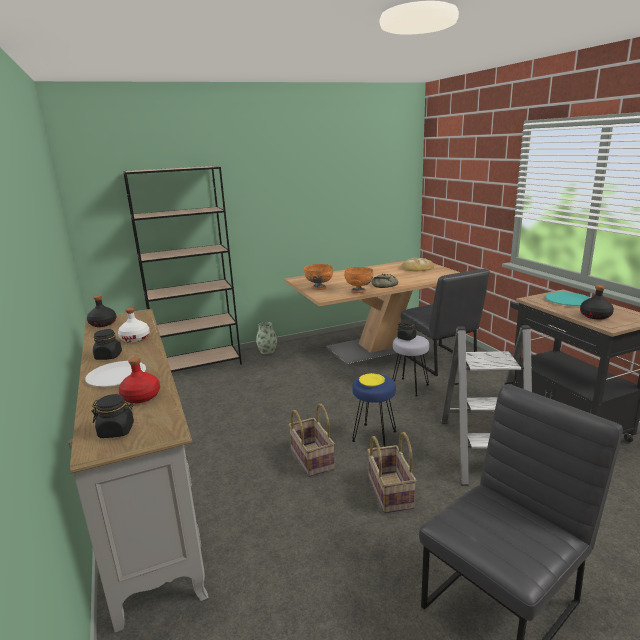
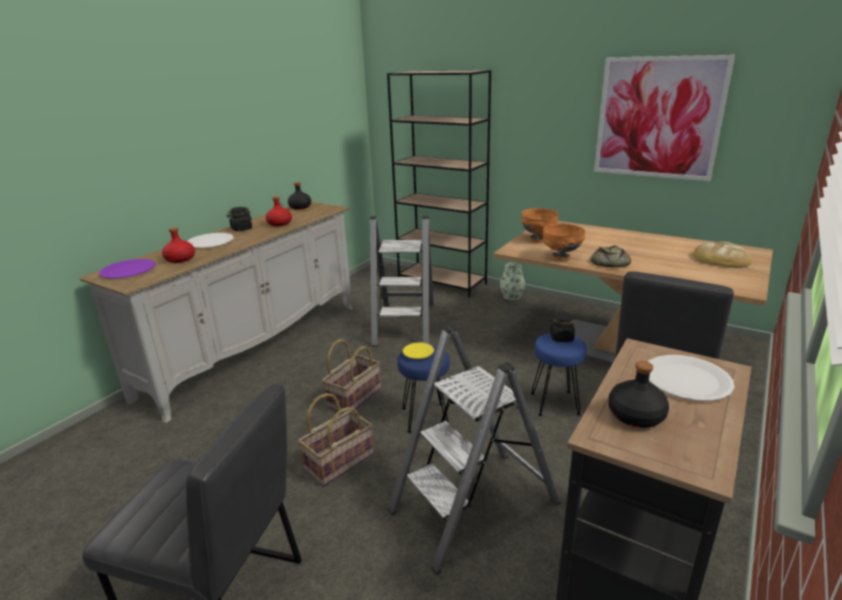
camera: 55 degrees right, 5 degrees up
black jar [91,394,134,438] -> purple plate [99,259,156,278]
white bottle [118,308,150,343] -> red bottle [266,196,292,226]
grey stool [393,335,429,397] -> blue stool [531,333,587,416]
turquoise plate [545,292,590,306] -> white plate [648,355,734,401]
none -> grey step ladder [370,216,434,347]
none -> picture [594,55,735,181]

